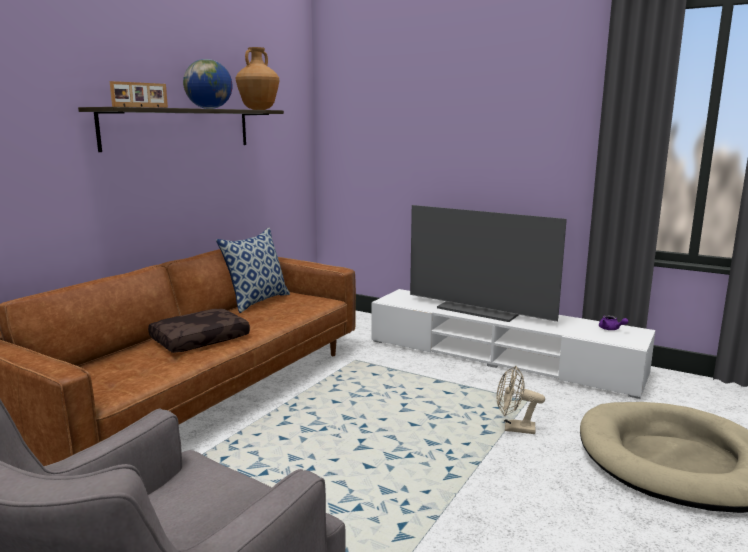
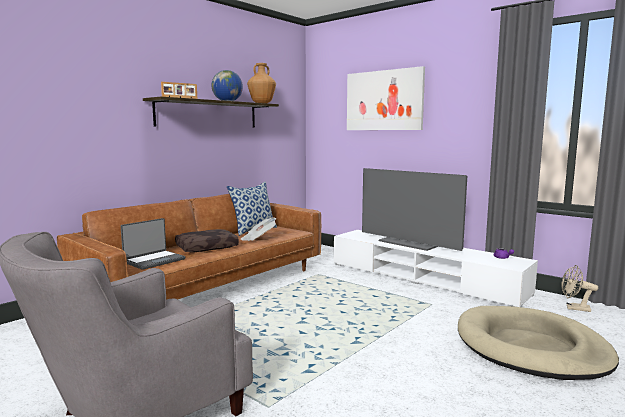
camera: 10 degrees right, 5 degrees down
beige fan [497,366,545,434] -> beige fan moved to [562,265,598,312]
none -> laptop [121,218,185,270]
none -> newspaper [241,217,276,241]
none -> picture [347,66,425,130]

